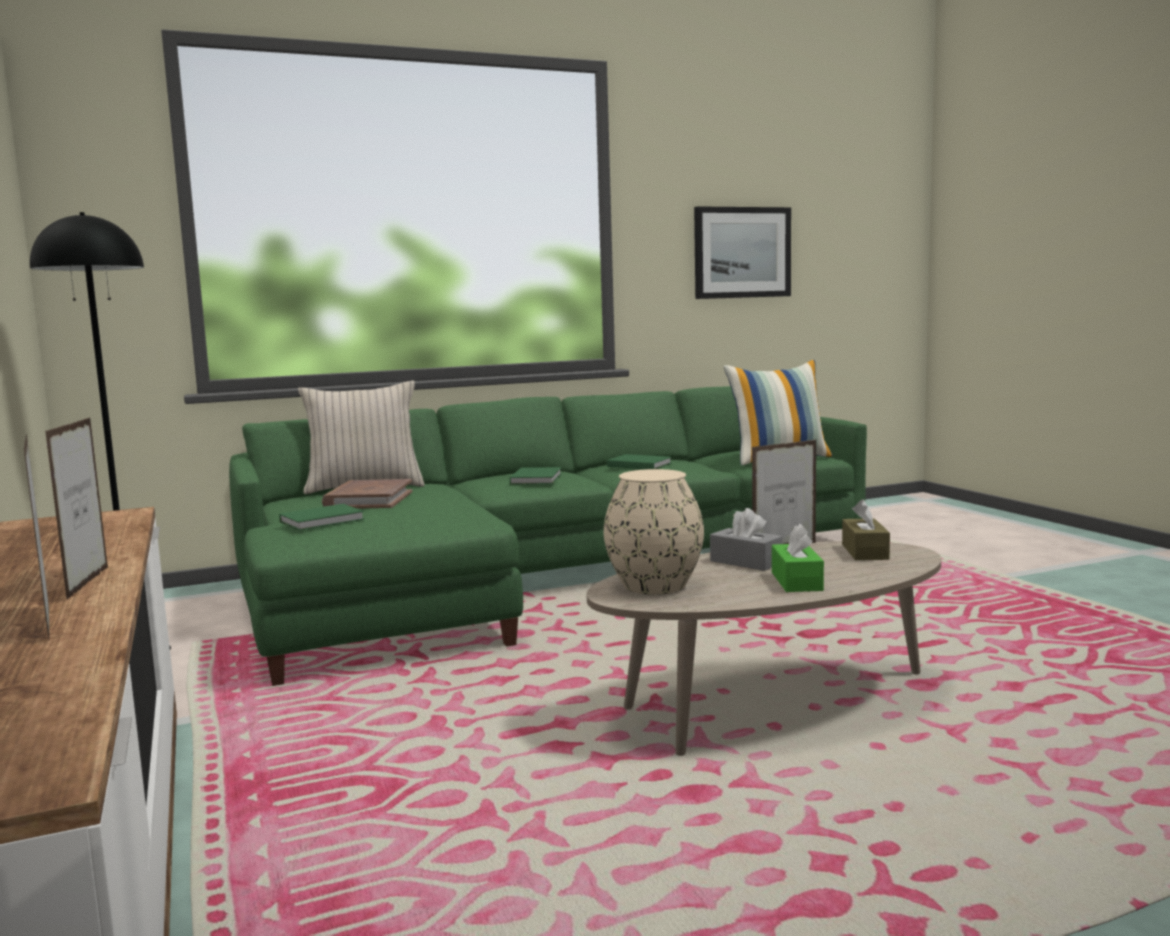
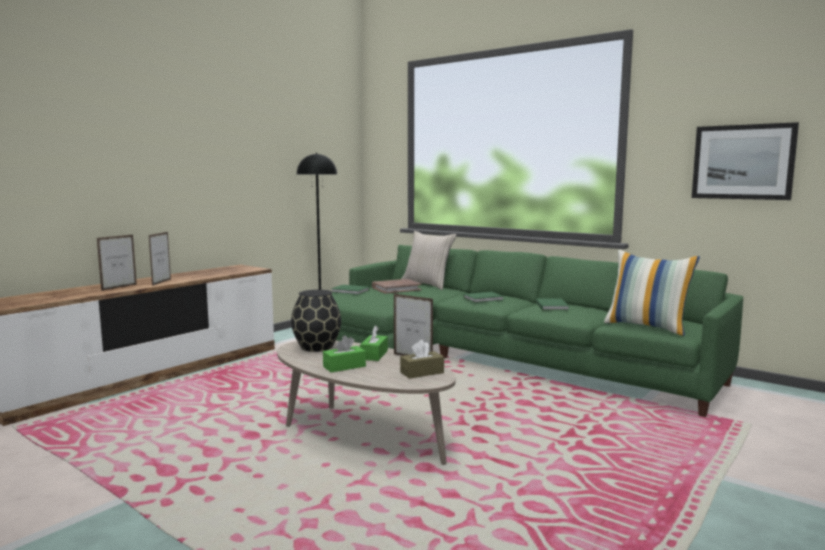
camera: 60 degrees right, 0 degrees up
picture frame [45,418,108,599] -> picture frame turned 45 degrees counterclockwise [149,232,171,286]
beige vase [604,469,704,595] -> black vase [291,290,341,352]
grey tissue box [710,508,783,571] -> green tissue box [360,325,388,361]

